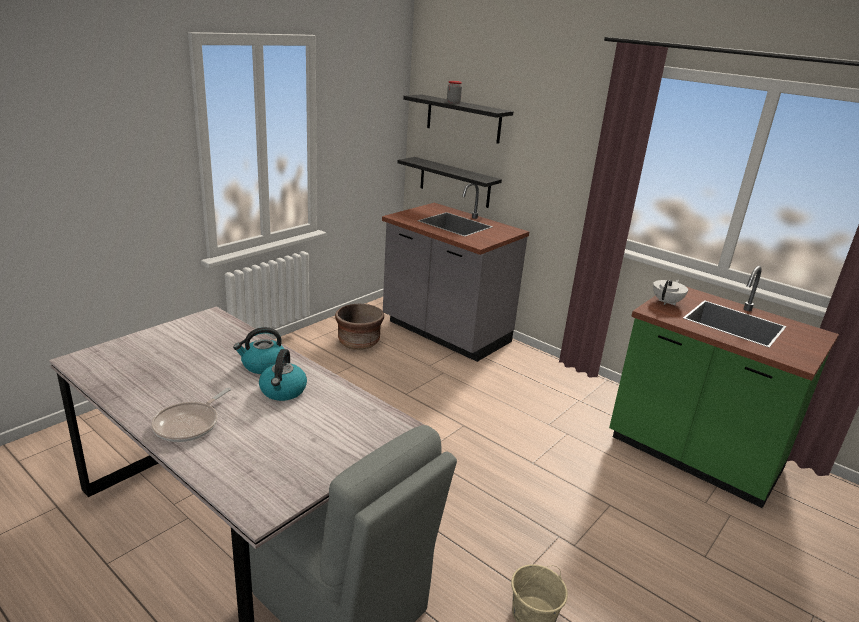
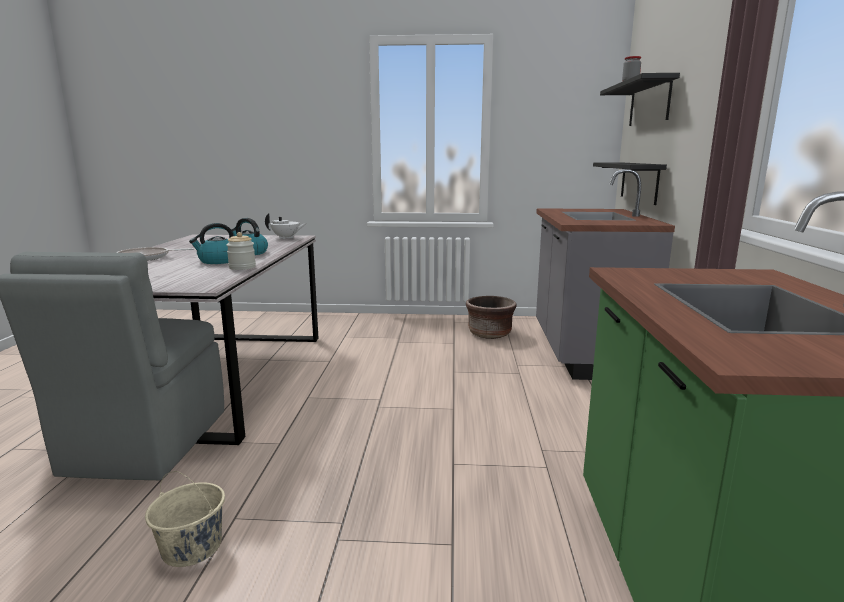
camera: 55 degrees right, 10 degrees down
white teapot [653,279,688,305] -> white teapot moved to [265,214,307,239]
none -> jar [226,232,256,270]

